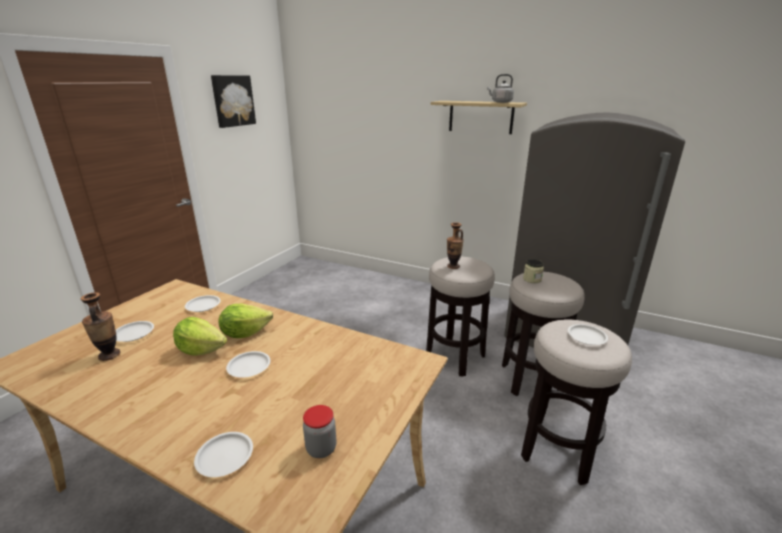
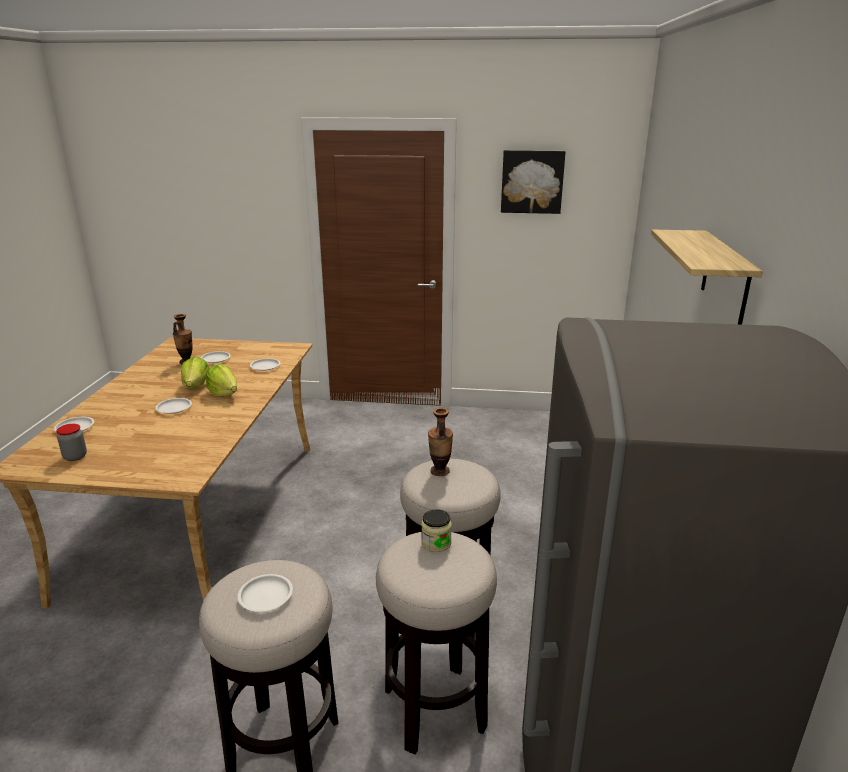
camera: 70 degrees right, 0 degrees up
grey kettle [487,74,514,103] -> none

